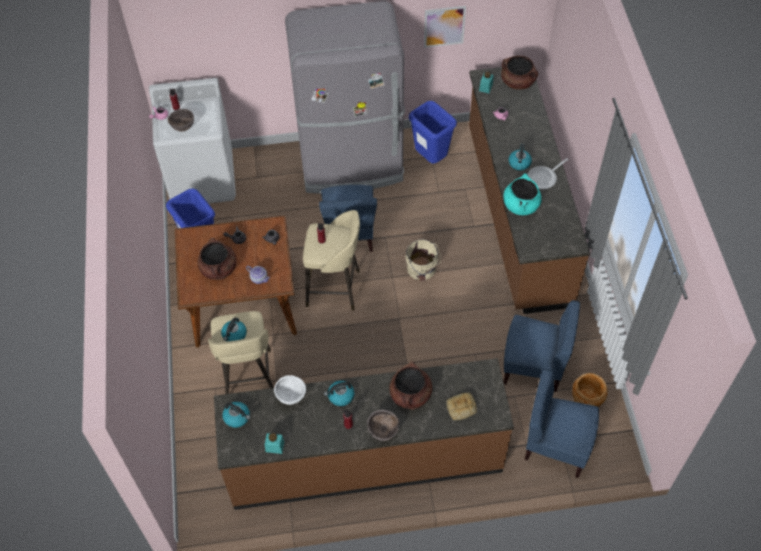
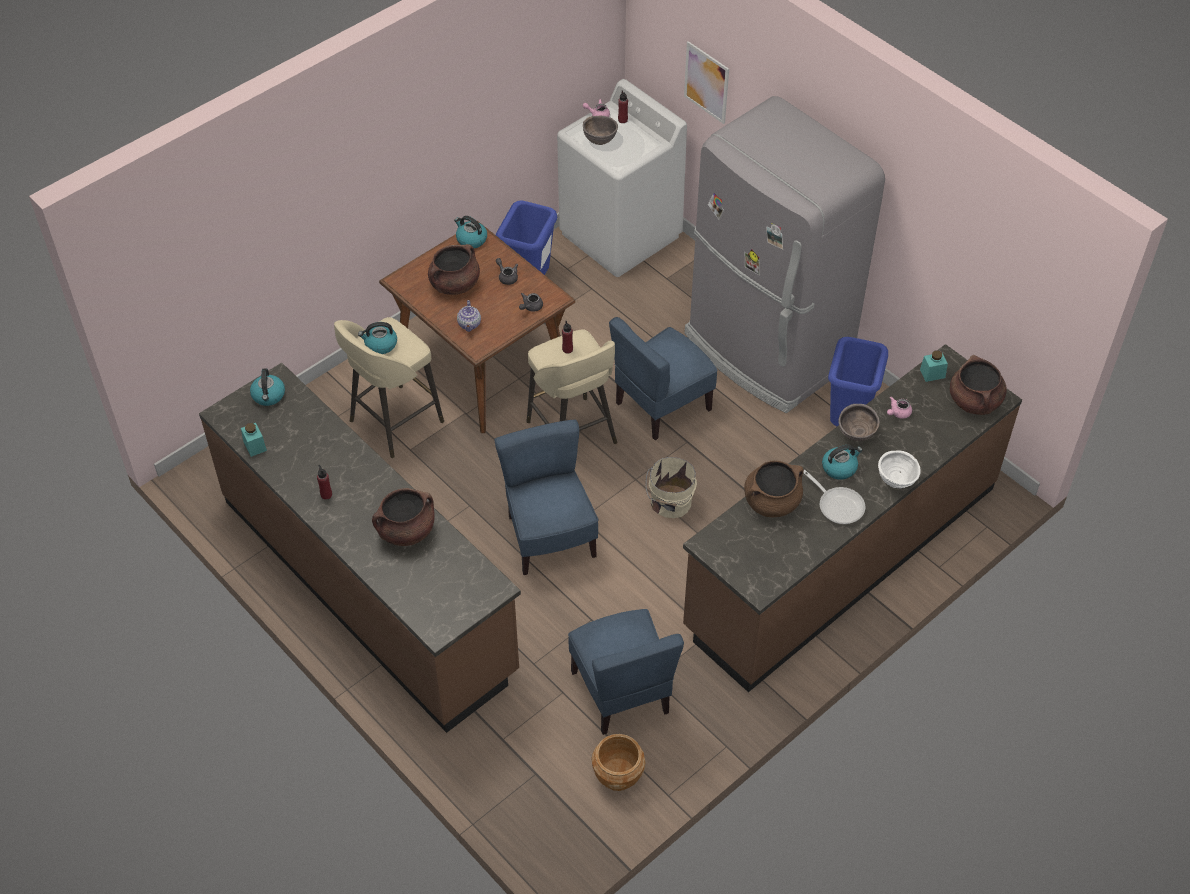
camera: 55 degrees right, 5 degrees down
white bowl [274,375,306,405] -> white bowl moved to [878,450,921,488]
kettle [324,381,355,406] -> kettle moved to [454,216,487,248]
brown bowl [367,409,399,441] -> brown bowl moved to [838,404,880,441]
picture [424,6,466,48] -> picture moved to [684,41,729,124]
bread [446,392,477,420] -> none
turquoise cooking pot [504,173,542,215] -> brown cooking pot [744,461,804,517]
blue chair [525,369,599,478] -> blue chair moved to [494,420,598,575]
frying pan [528,158,568,189] -> frying pan turned 150 degrees counterclockwise [803,470,865,524]

